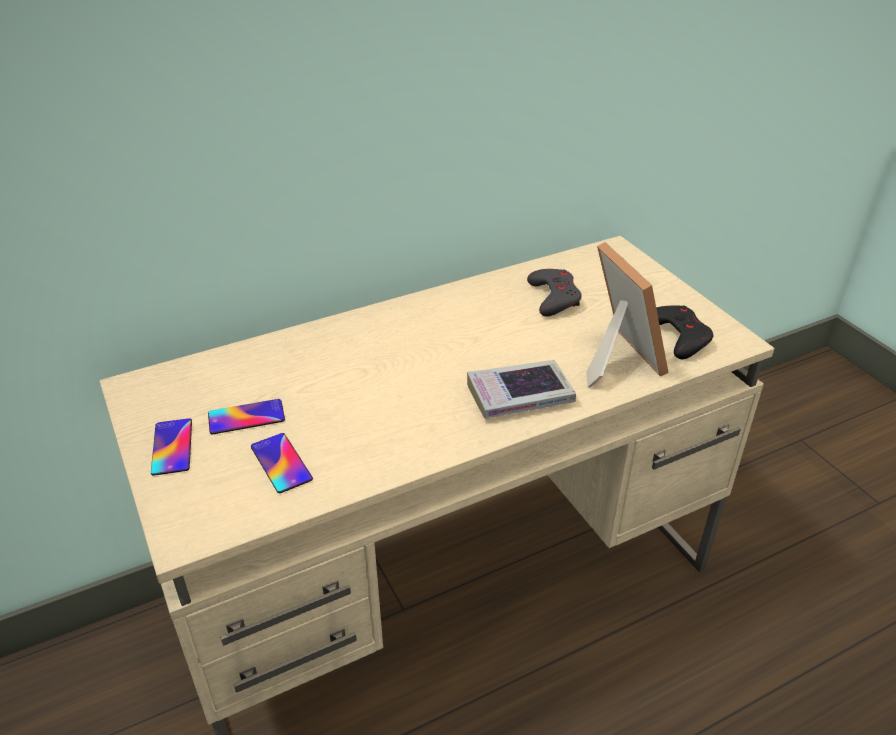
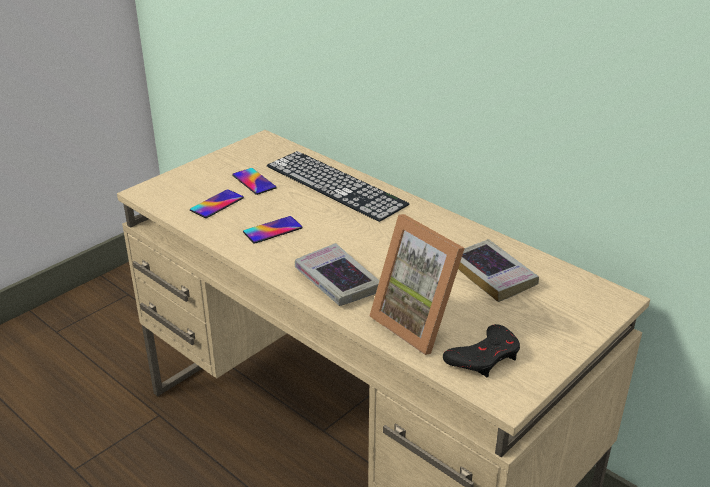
camera: 70 degrees right, 5 degrees down
phone [151,418,192,476] -> phone moved to [243,216,302,243]
grey game controller [527,269,582,317] -> book [458,239,539,302]
picture frame [586,242,669,387] -> picture frame turned 90 degrees clockwise [370,214,465,355]
none -> keyboard [267,151,409,222]

